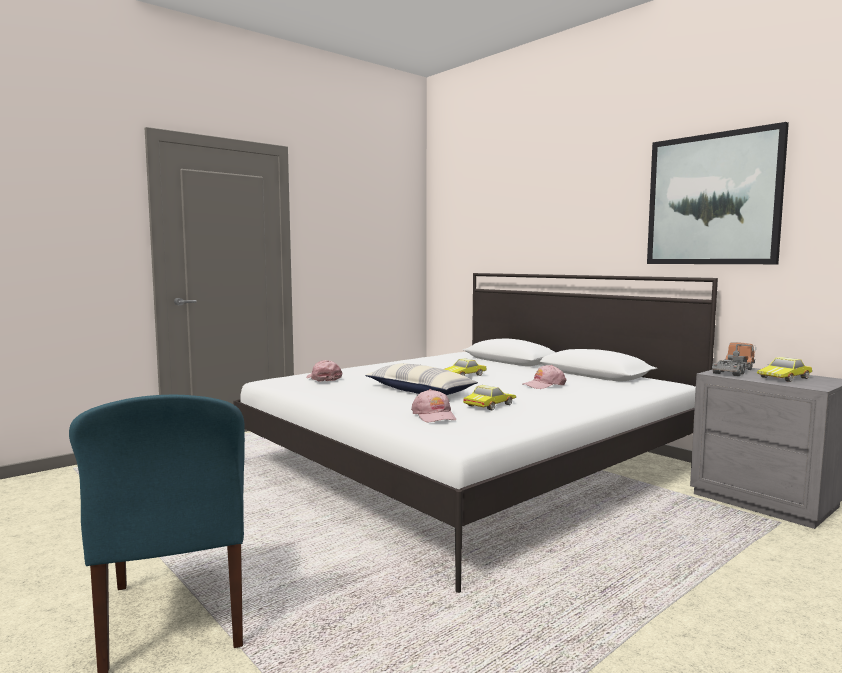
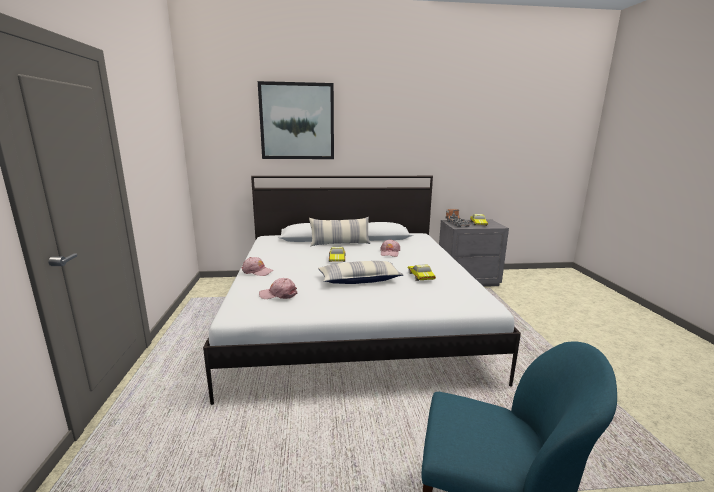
camera: 55 degrees left, 10 degrees up
pink cap [411,389,456,423] -> pink cap moved to [241,257,274,276]
picture [647,122,789,264] -> picture moved to [258,81,334,159]
none -> pillow [309,217,370,246]

